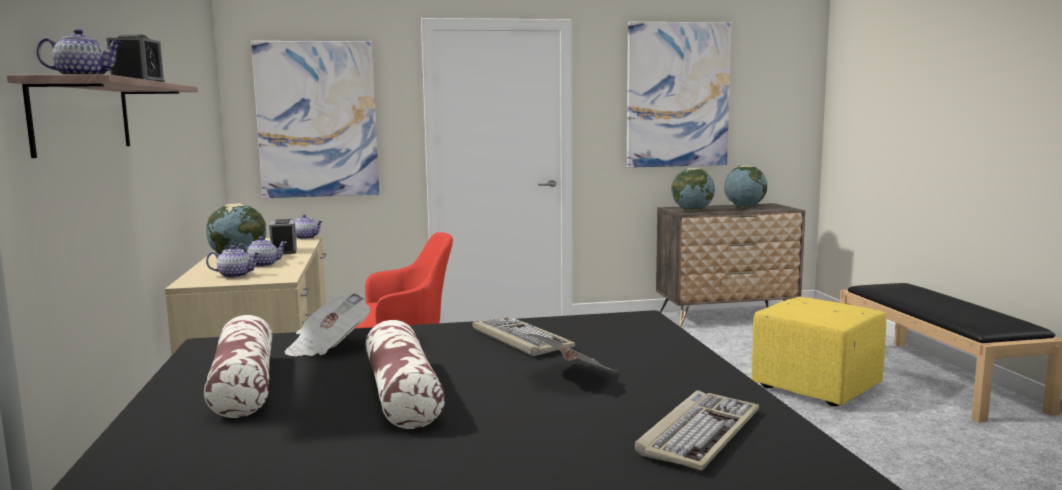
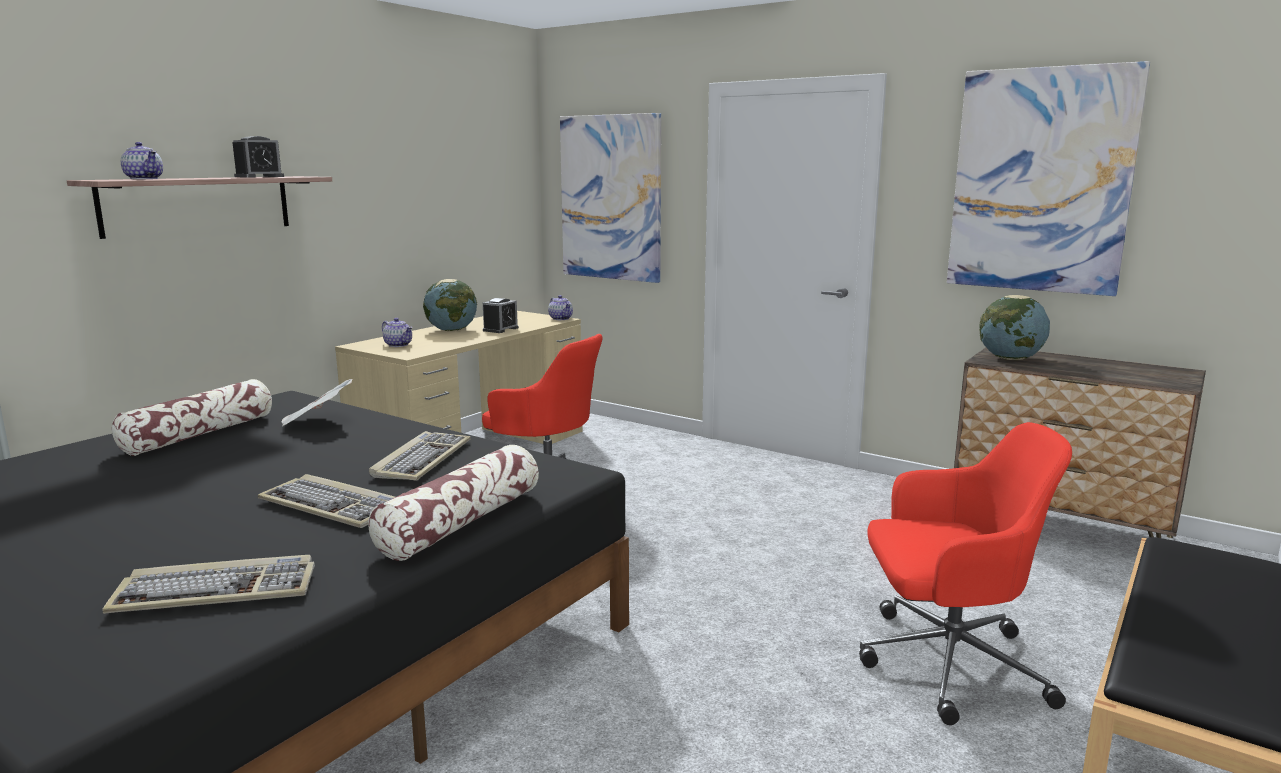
camera: 45 degrees right, 5 degrees up
teapot [236,236,287,267] -> none
pillow [366,320,445,429] -> pillow moved to [368,445,539,561]
newspaper [524,334,613,370] -> keyboard [258,474,395,528]
globe [724,165,767,207] -> none
yellow ottoman [751,297,886,406] -> red office chair [859,422,1072,725]

